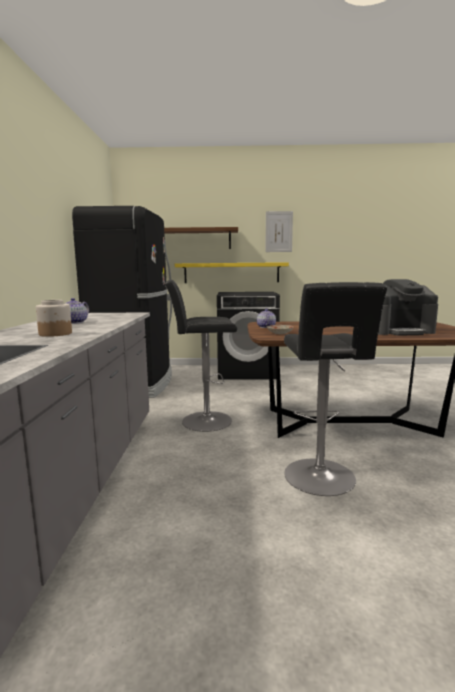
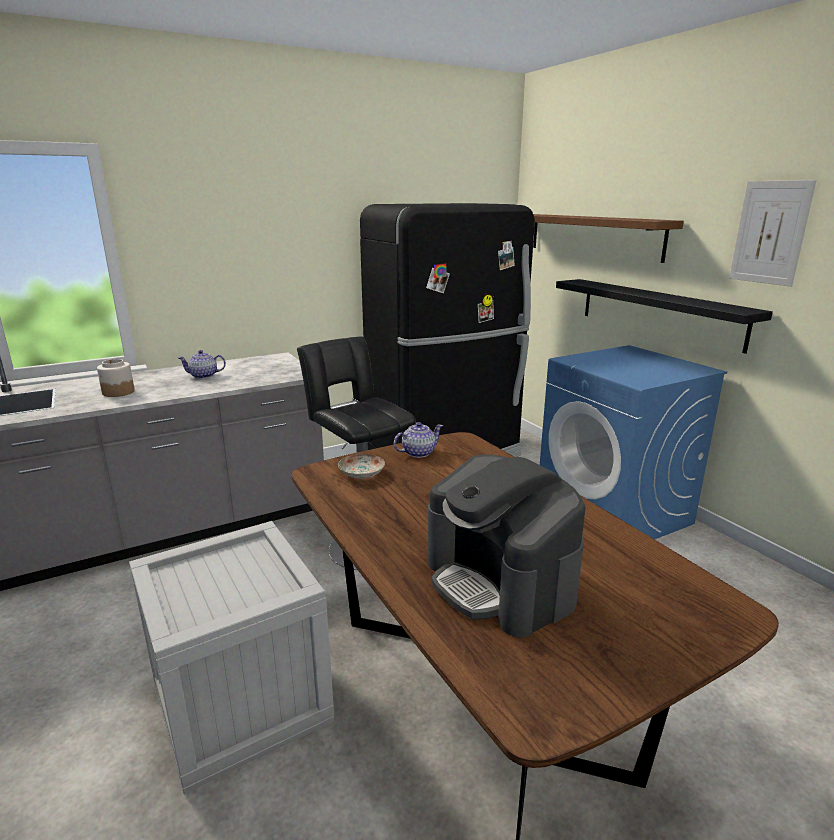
camera: 60 degrees right, 10 degrees up
yellow shelf [175,262,289,283] -> black shelf [556,279,773,354]
black washing machine [217,292,280,380] -> blue washing machine [540,345,727,539]
black stool [284,282,387,496] -> crate [129,521,334,794]

